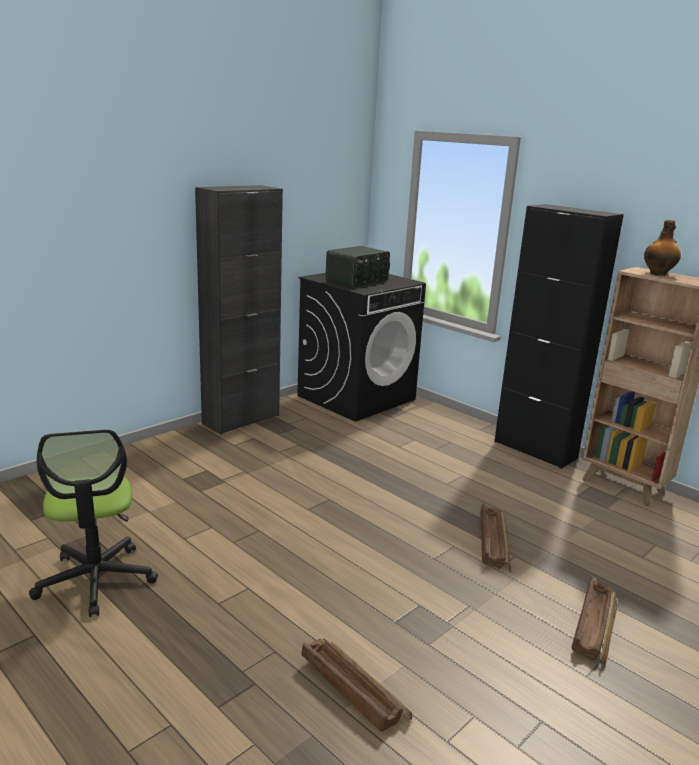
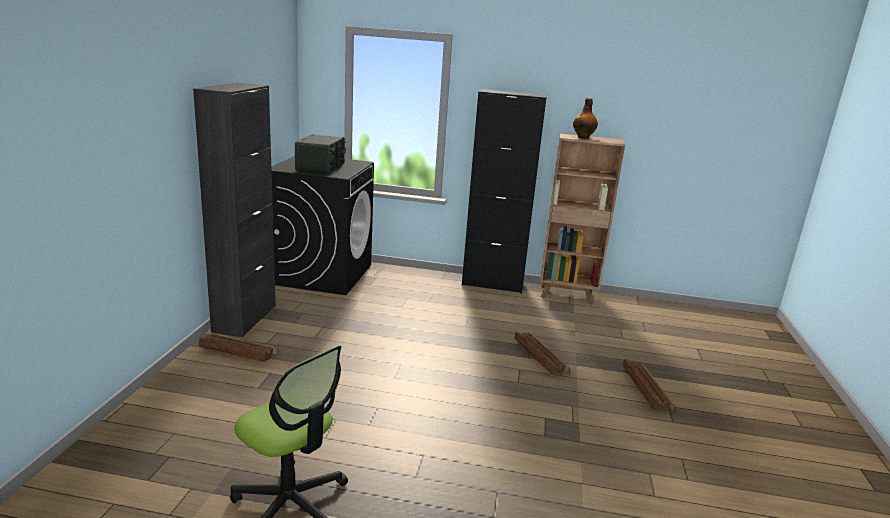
camera: 35 degrees left, 0 degrees up
crate [302,639,412,732] -> crate moved to [199,333,278,362]

